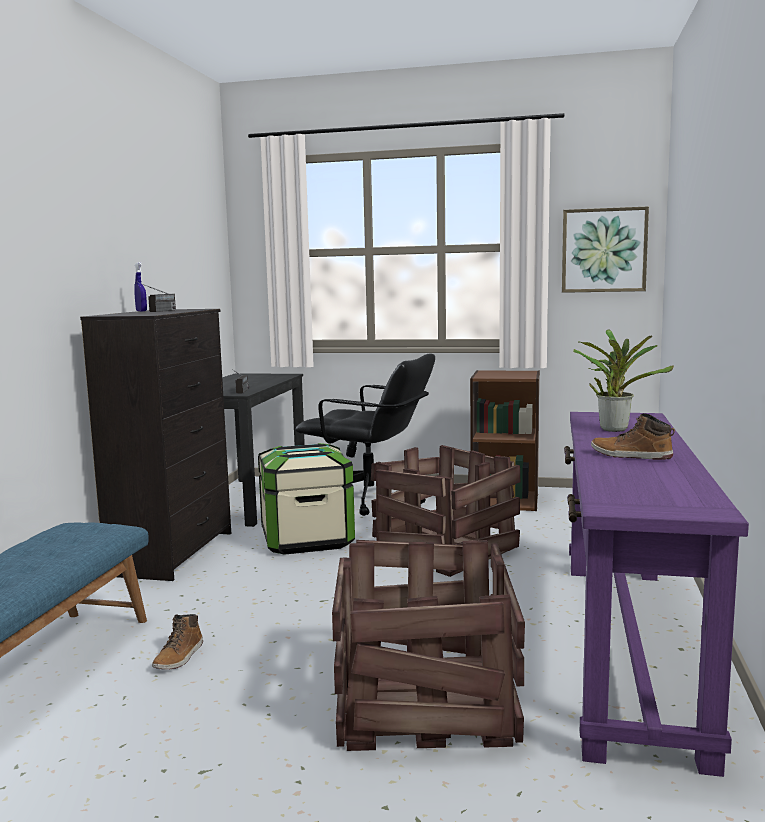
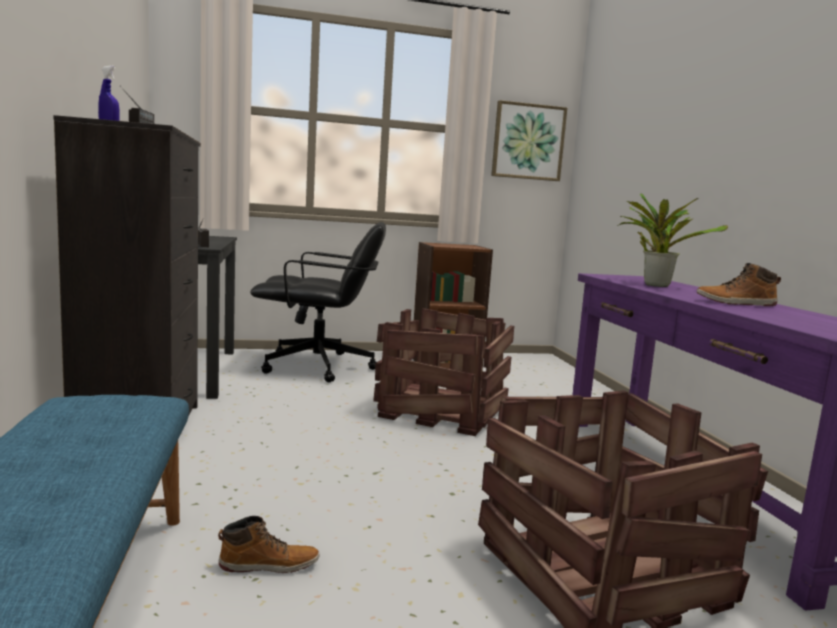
camera: 25 degrees left, 0 degrees up
boot [152,614,203,670] -> boot turned 90 degrees counterclockwise [218,516,320,573]
storage box [258,443,355,554] -> none

